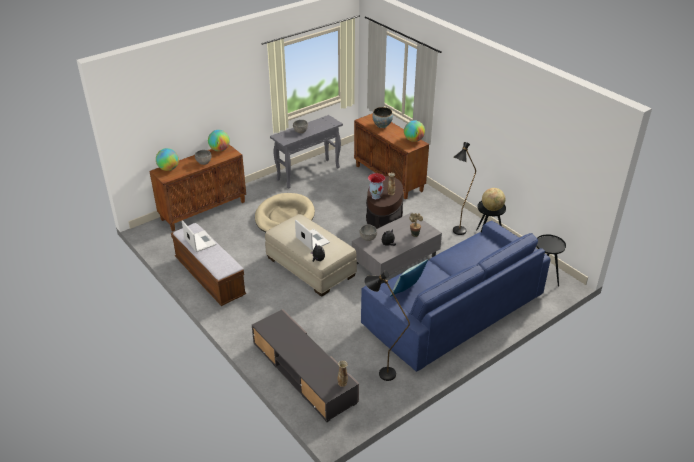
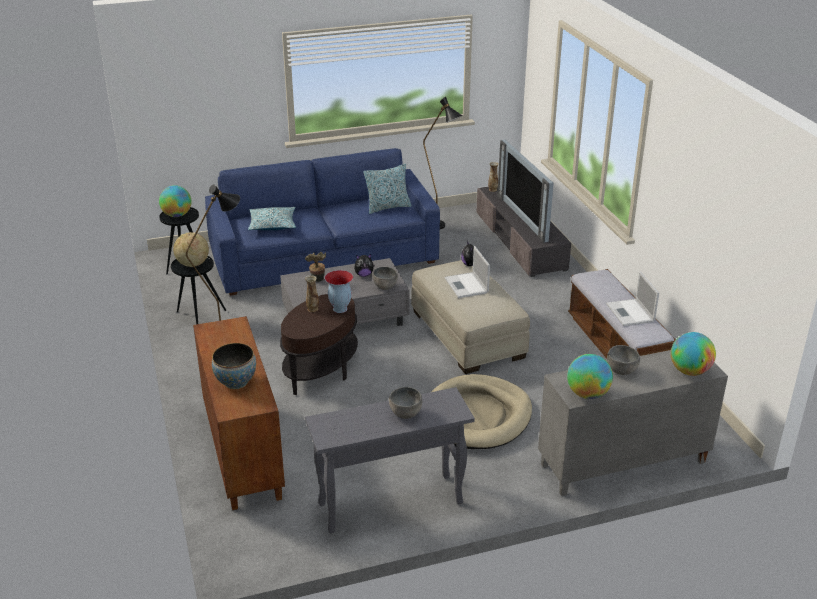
camera: 160 degrees left, 5 degrees down
brown cabinet [149,144,246,232] -> grey cabinet [538,350,728,496]
globe [404,120,425,142] -> globe moved to [159,185,191,217]
none -> pillow [248,207,296,230]
none -> television [497,140,554,243]

